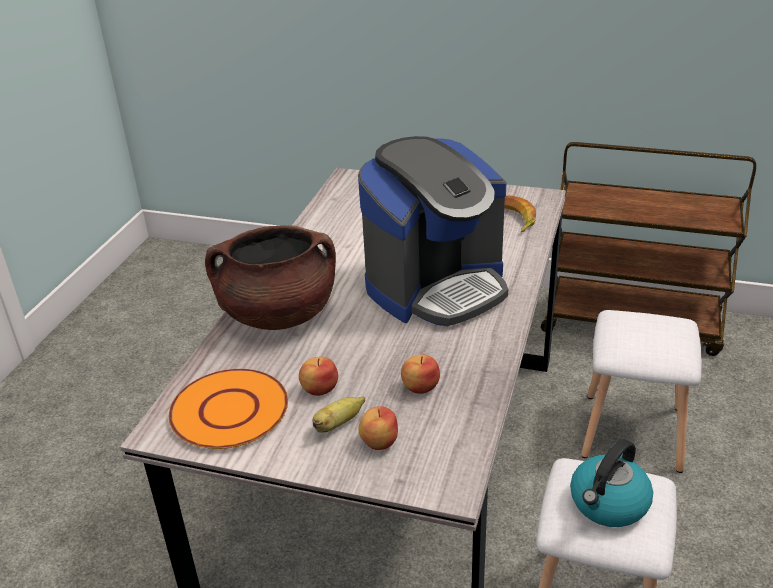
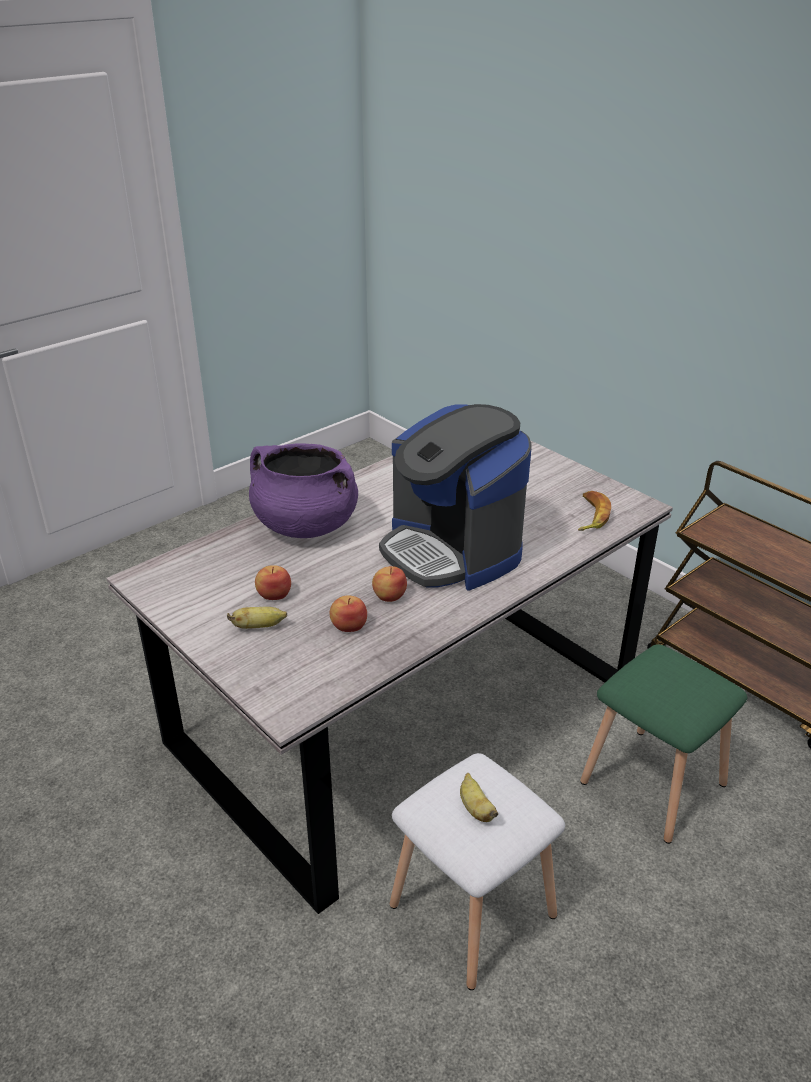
camera: 30 degrees right, 0 degrees up
orange plate [169,369,288,449] -> none
brown cooking pot [205,225,336,330] -> purple cooking pot [249,443,358,538]
coffee machine [358,136,508,326] -> coffee machine turned 60 degrees clockwise [379,404,531,590]
apple [358,406,398,450] -> apple moved to [372,566,407,602]
kettle [570,439,653,527] -> banana [460,773,498,822]
white stool [581,310,702,473] -> green stool [580,644,747,844]

